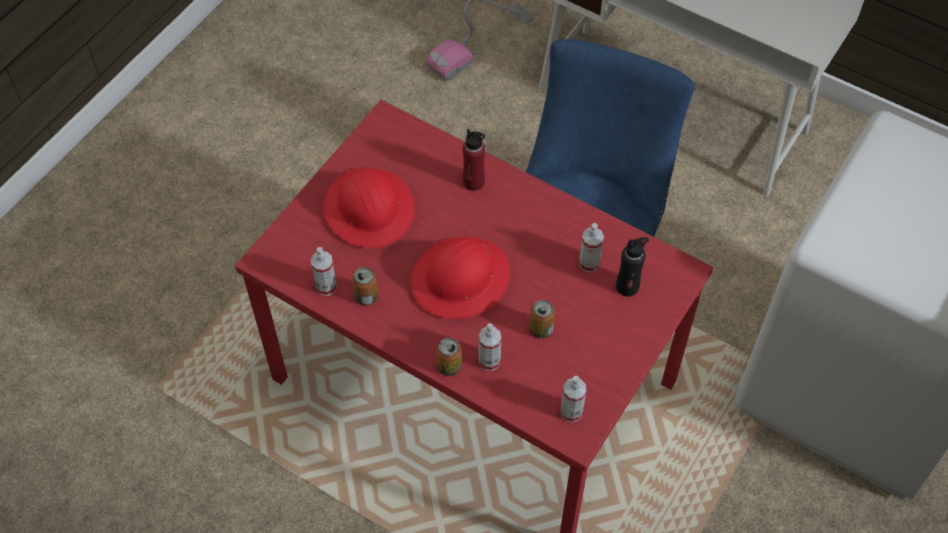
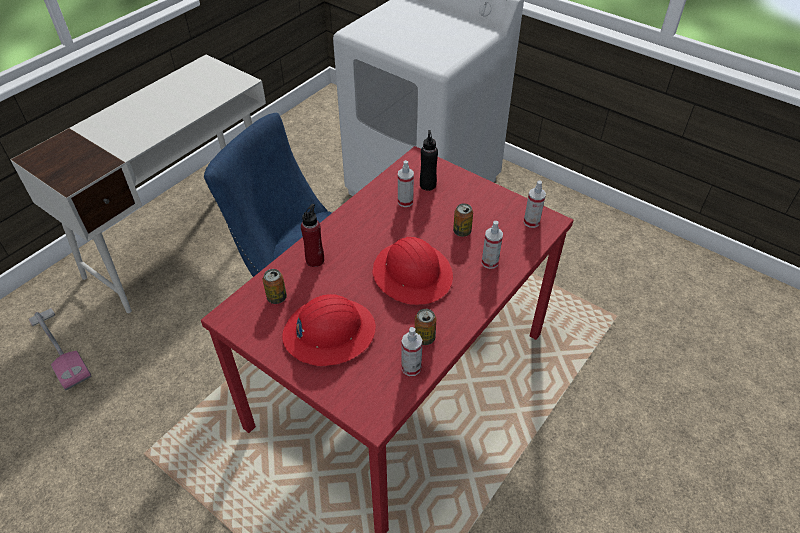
camera: 85 degrees left, 10 degrees down
can [437,338,462,376] -> can moved to [263,269,287,304]

